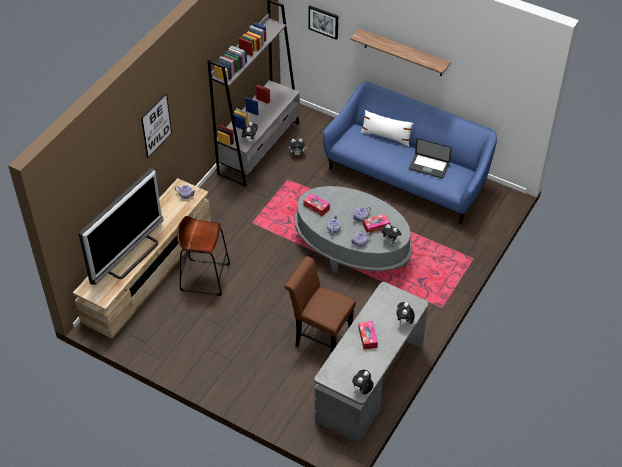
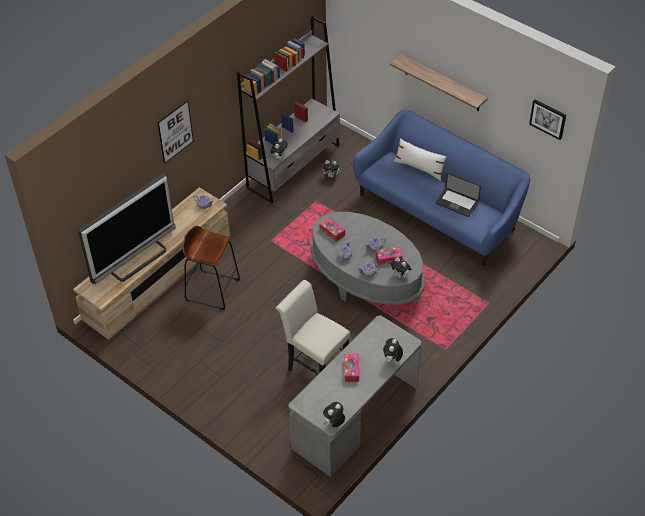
camera: 10 degrees right, 0 degrees up
brown chair [284,256,356,353] -> white chair [276,280,350,375]
picture [308,6,338,40] -> picture moved to [529,99,566,140]

